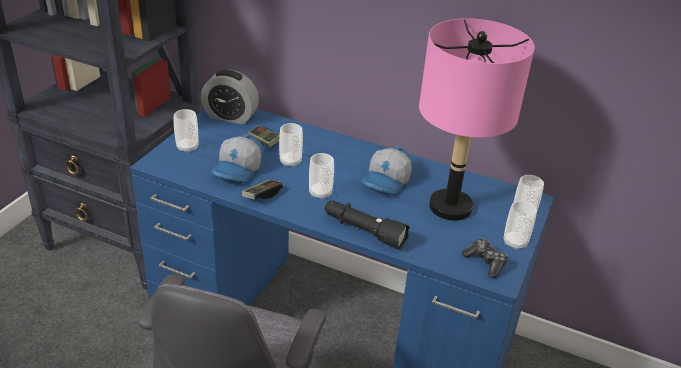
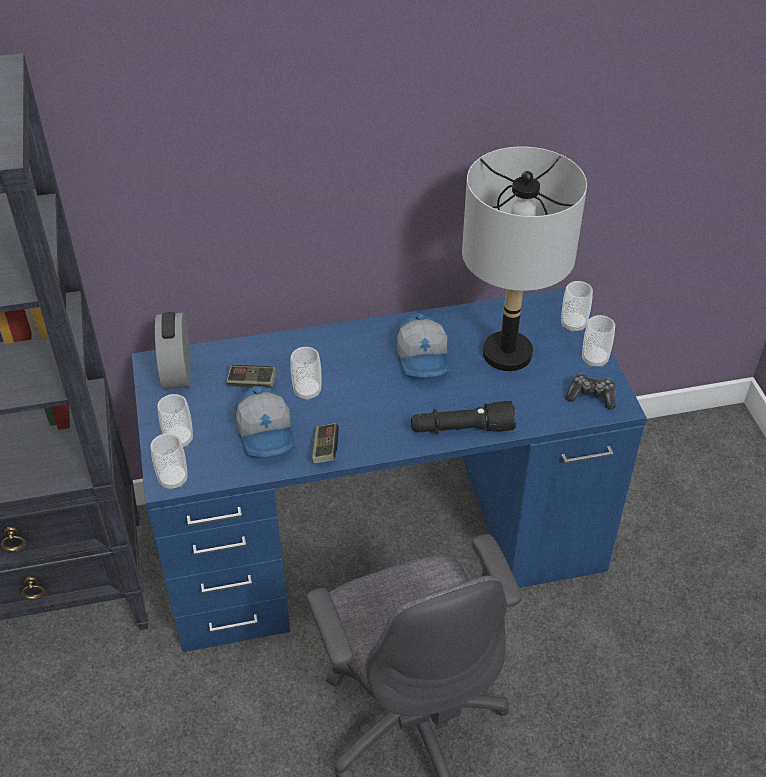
camera: 35 degrees left, 10 degrees up
alarm clock [201,70,259,125] -> alarm clock turned 105 degrees clockwise [155,312,190,389]
cup [309,153,334,200] -> cup moved to [151,433,188,490]
pink table lamp [419,18,535,221] -> grey table lamp [462,146,587,371]

